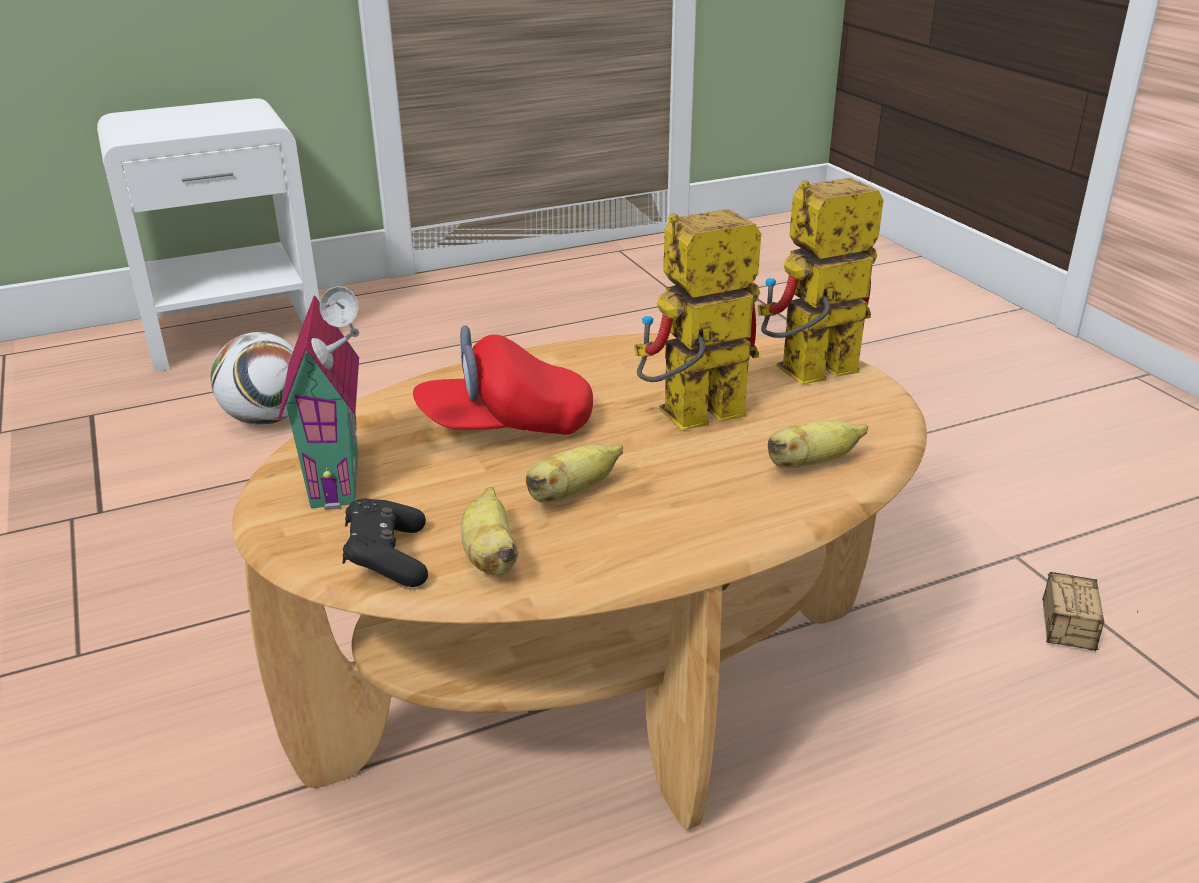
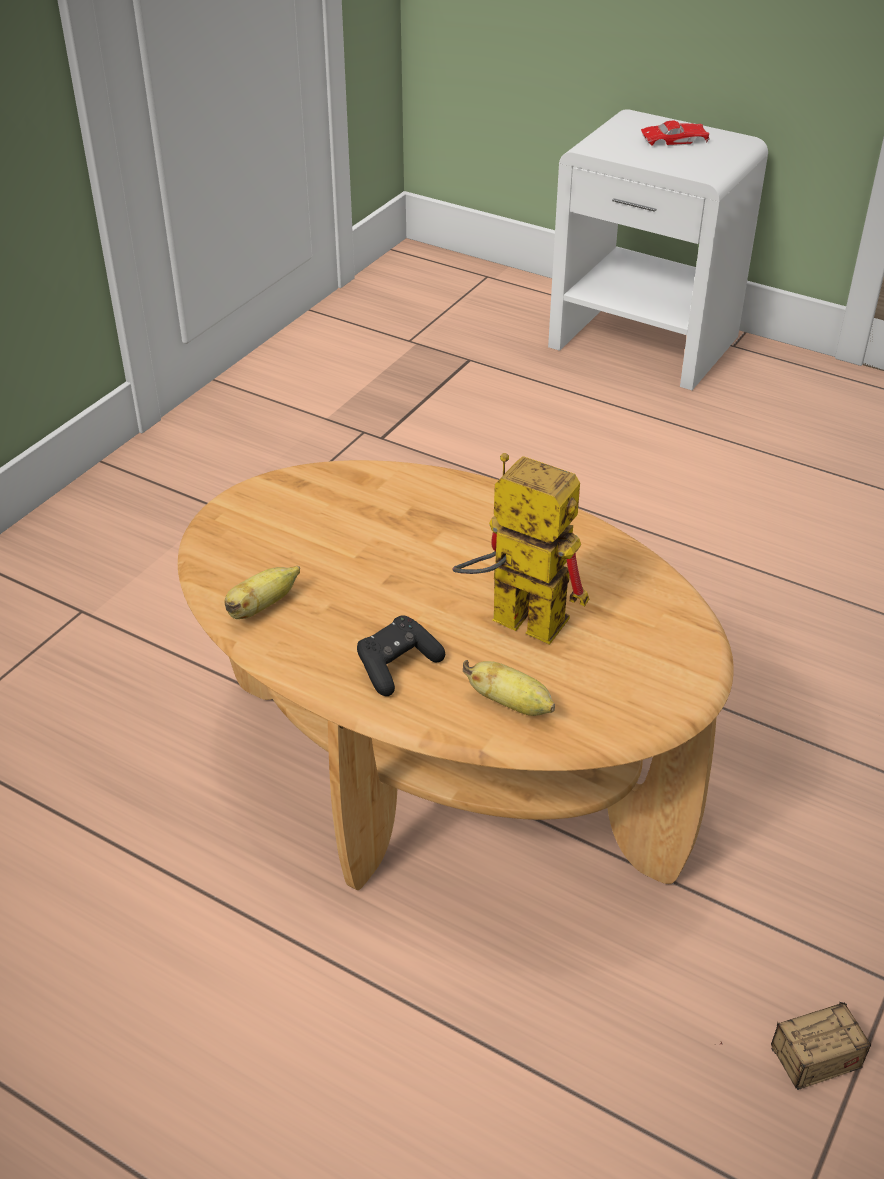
camera: 55 degrees right, 10 degrees up
football [211,332,295,425] -> none
toy house [278,286,359,510] -> none
black game controller [343,498,428,587] -> black game controller moved to [357,615,445,696]
red cap [413,325,593,435] -> none
banana [526,444,623,503] -> none
toy robot [758,178,884,384] -> none
none -> red toy car [641,121,710,146]

